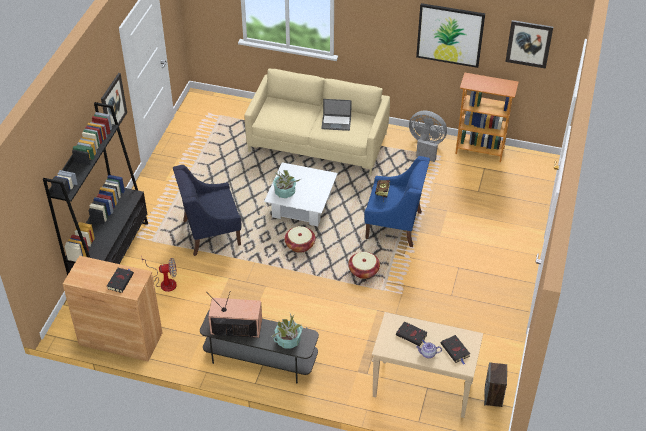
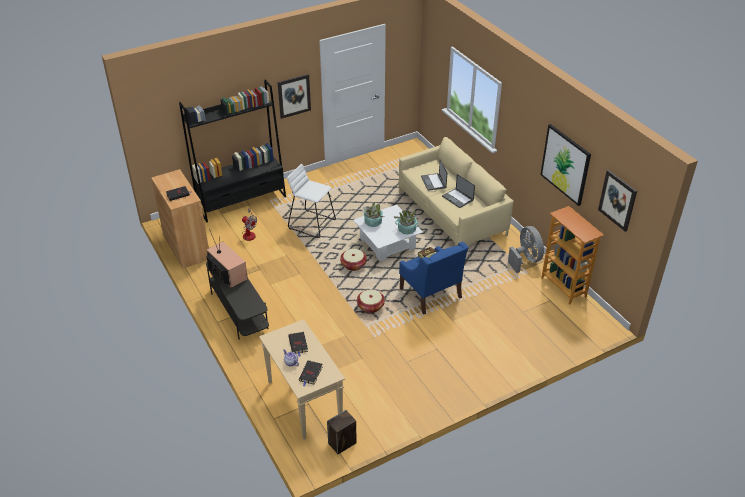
camera: 45 degrees right, 5 degrees down
blue armchair [173,165,242,256] -> white stool [287,164,336,238]
potted plant [271,314,303,349] -> potted plant moved to [394,209,419,234]
none -> laptop [421,160,447,191]

